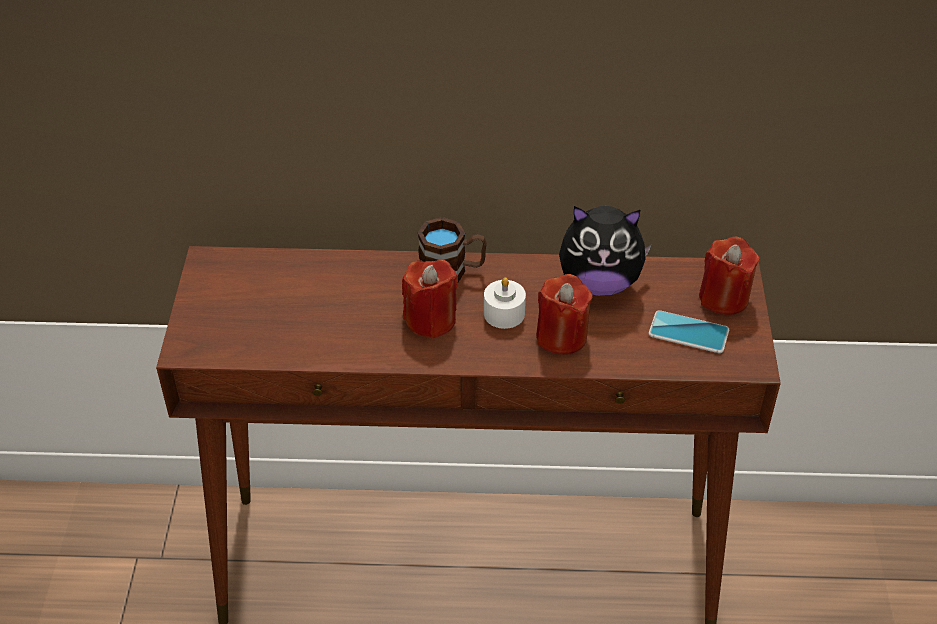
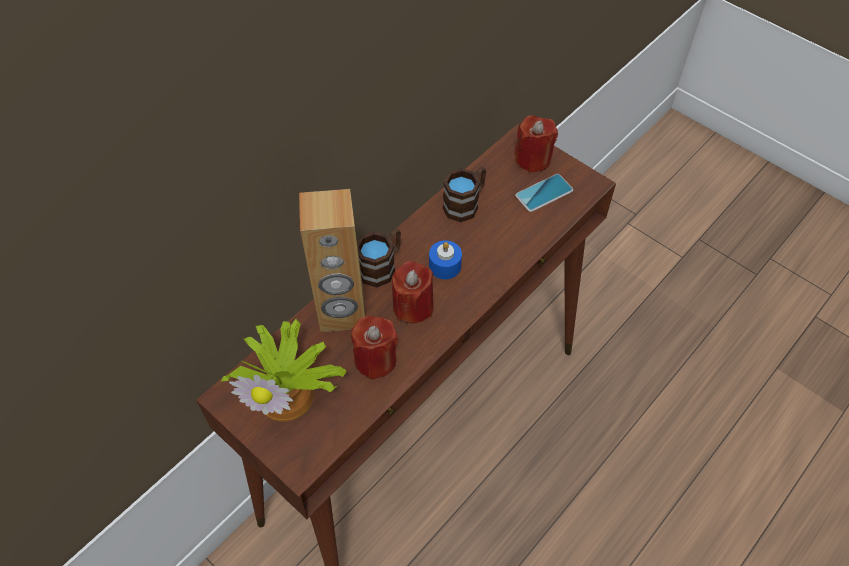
camera: 50 degrees left, 10 degrees up
white candle [484,277,526,329] -> blue candle [429,240,462,279]
red candle [536,274,592,355] -> red candle moved to [351,316,398,379]
plush toy [559,206,652,296] -> brown mug [443,167,486,222]
none -> potted plant [221,319,346,422]
none -> brown speaker [299,189,365,332]

